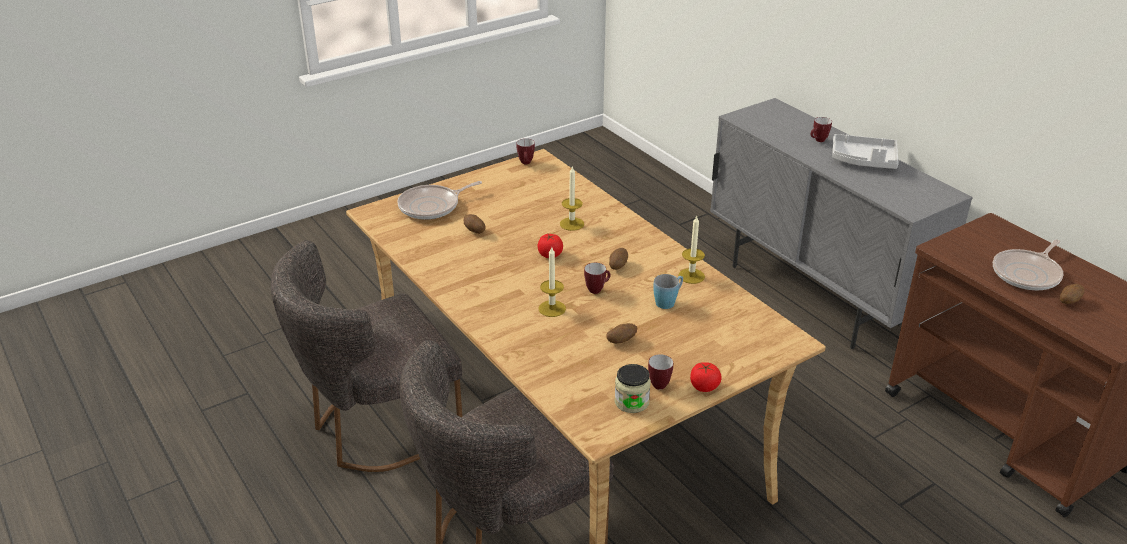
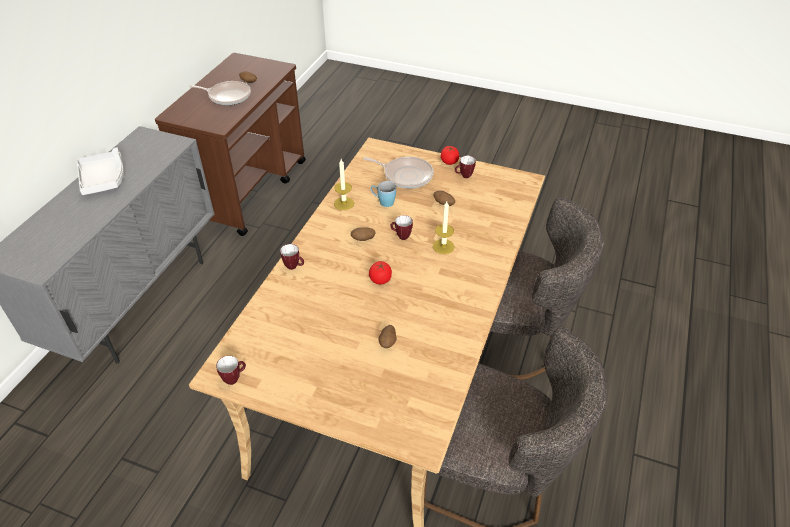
camera: 125 degrees left, 10 degrees up
frying pan [397,181,482,220] -> frying pan moved to [364,156,434,189]
candle [560,167,584,231] -> none
jar [614,364,651,413] -> none
mug [811,117,832,142] -> mug moved to [280,244,304,270]

